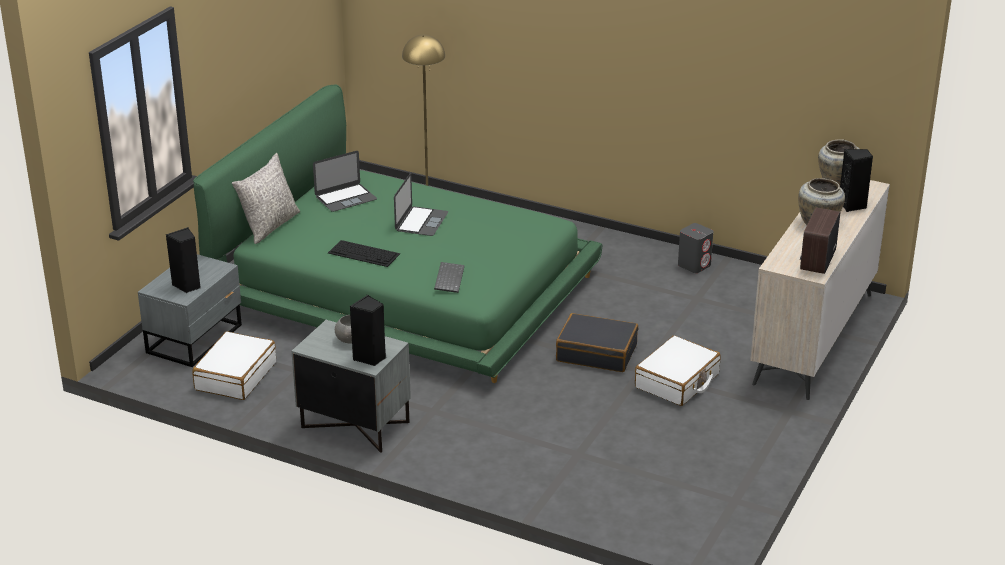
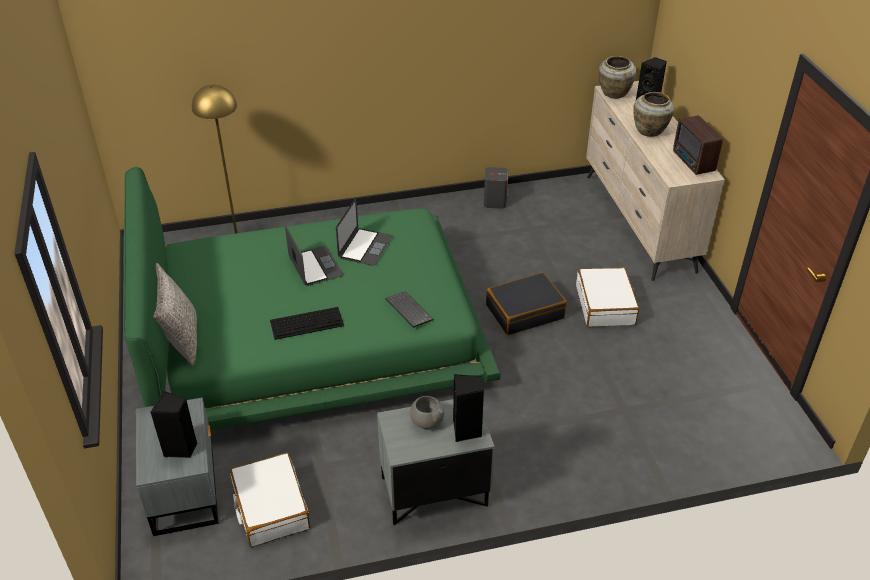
camera: 40 degrees left, 10 degrees up
laptop [313,151,377,212] -> laptop moved to [336,198,393,266]

